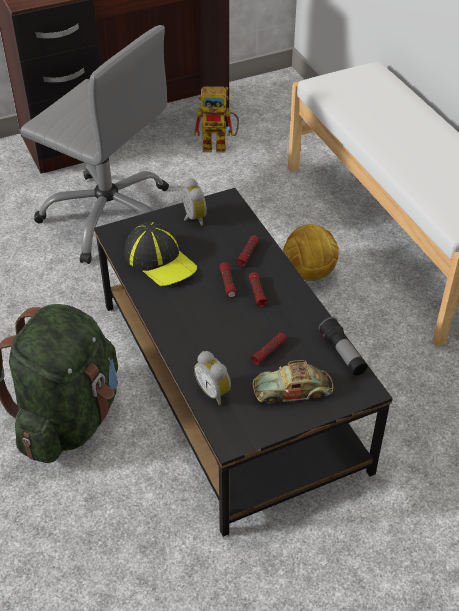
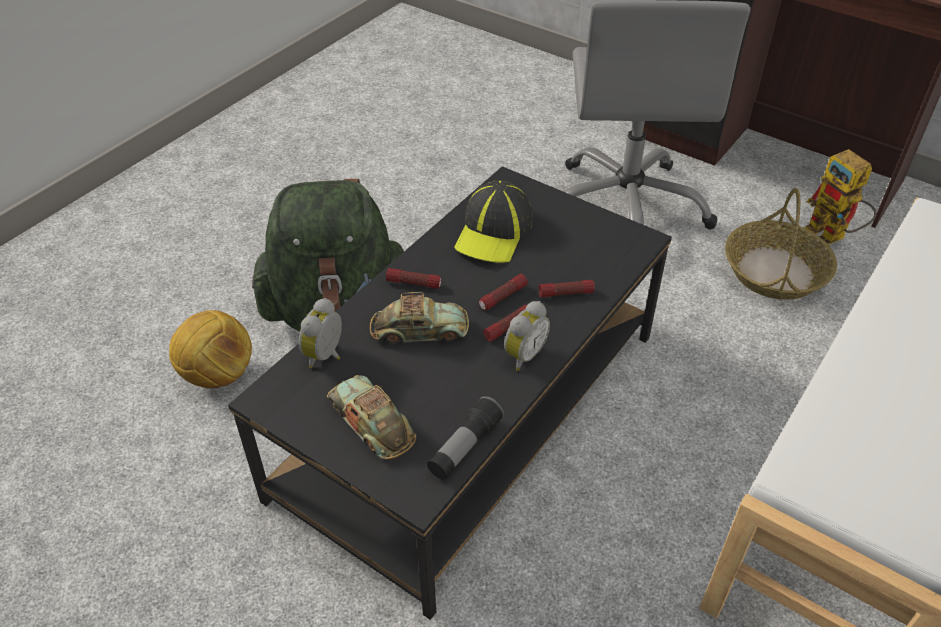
camera: 60 degrees right, 0 degrees up
alarm clock [182,178,207,226] -> alarm clock moved to [504,301,550,371]
flashlight [251,333,287,365] -> flashlight moved to [386,268,441,289]
football [283,224,339,281] -> football moved to [169,310,252,388]
none -> toy car [370,292,469,344]
none -> basket [725,188,837,300]

